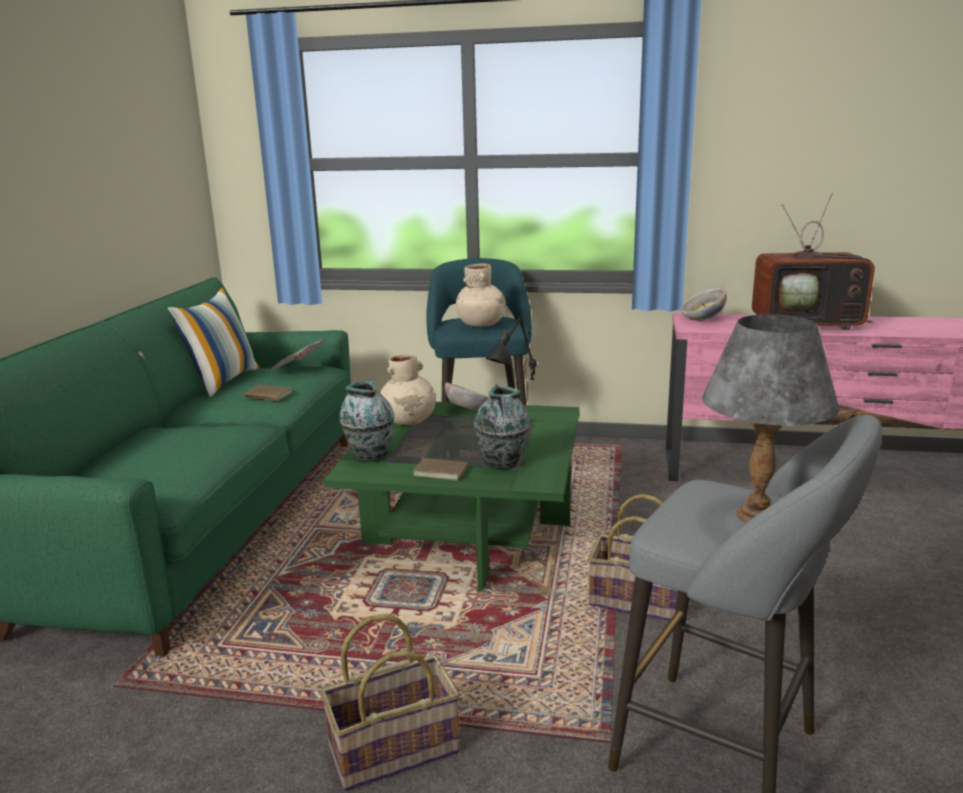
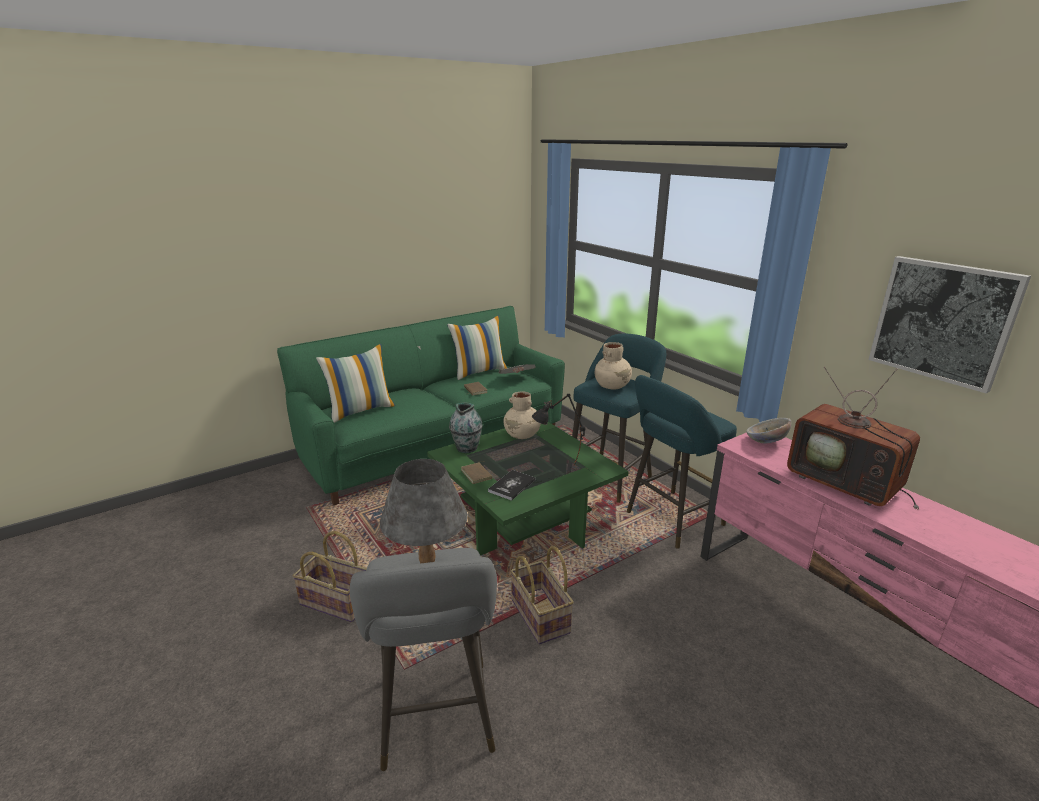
camera: 45 degrees right, 5 degrees up
bowl [445,383,489,411] -> none
vase [474,384,530,469] -> book [488,470,535,501]
none -> pillow [316,344,395,423]
none -> turquoise stool [627,375,737,549]
none -> picture [868,256,1031,393]

